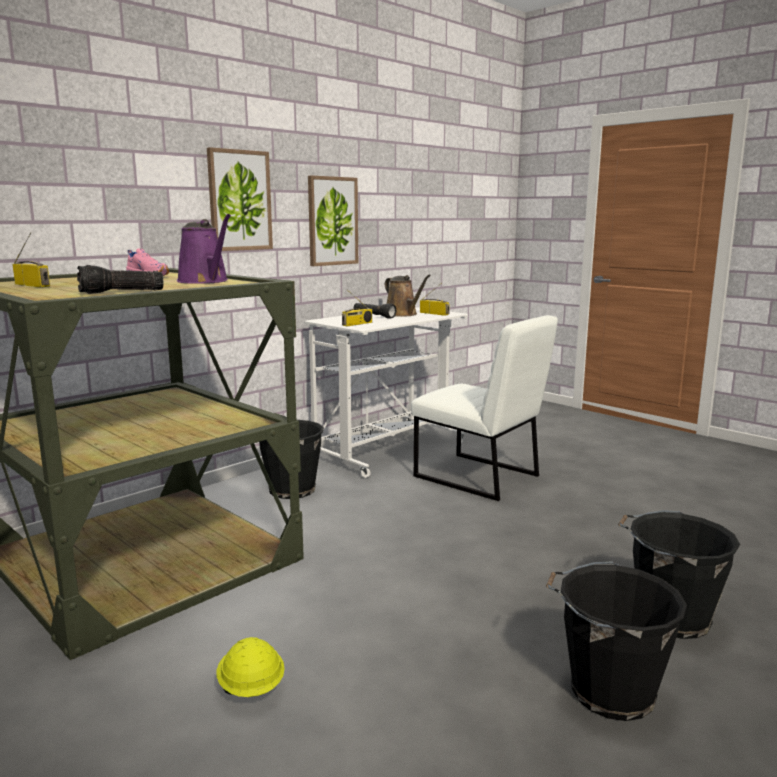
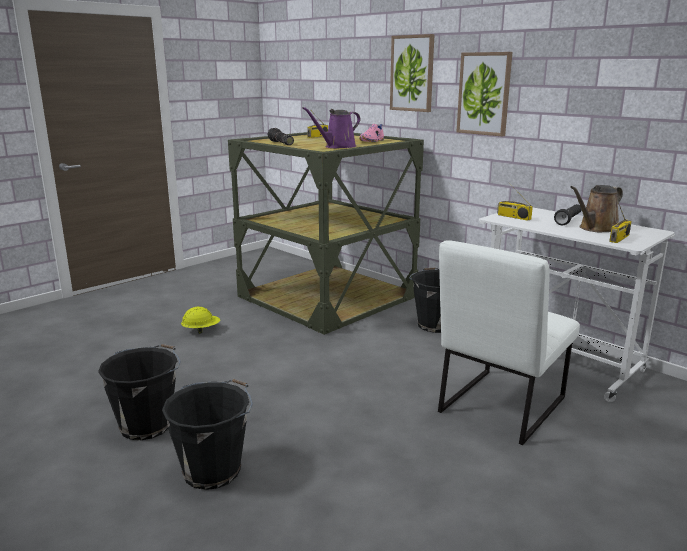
camera: 90 degrees right, 5 degrees up
picture [308,175,358,266] -> picture moved to [390,34,435,112]

